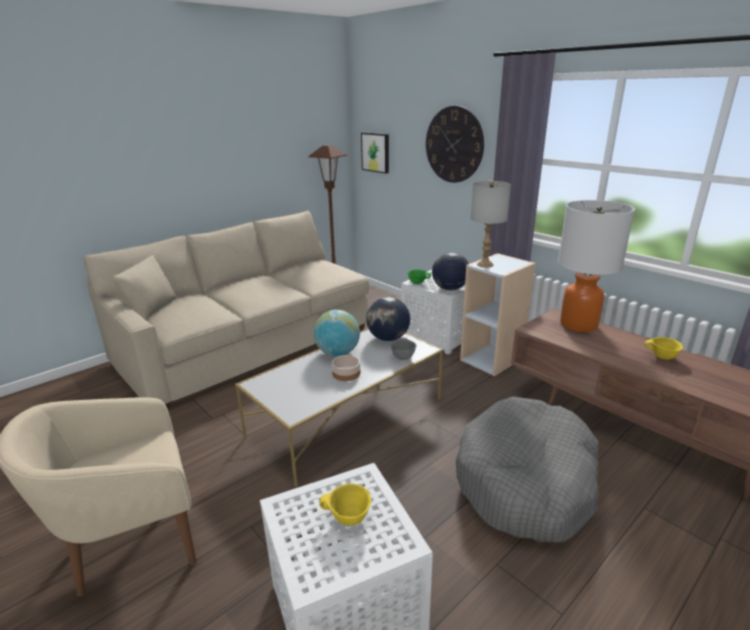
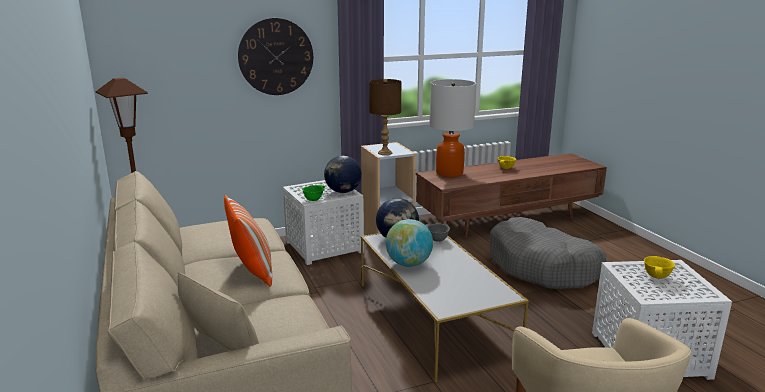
camera: 70 degrees left, 5 degrees down
bowl [332,355,360,381] -> none
picture [361,132,389,174] -> none
grey table lamp [471,181,511,268] -> brown table lamp [369,79,402,155]
none -> pillow [224,195,272,286]

